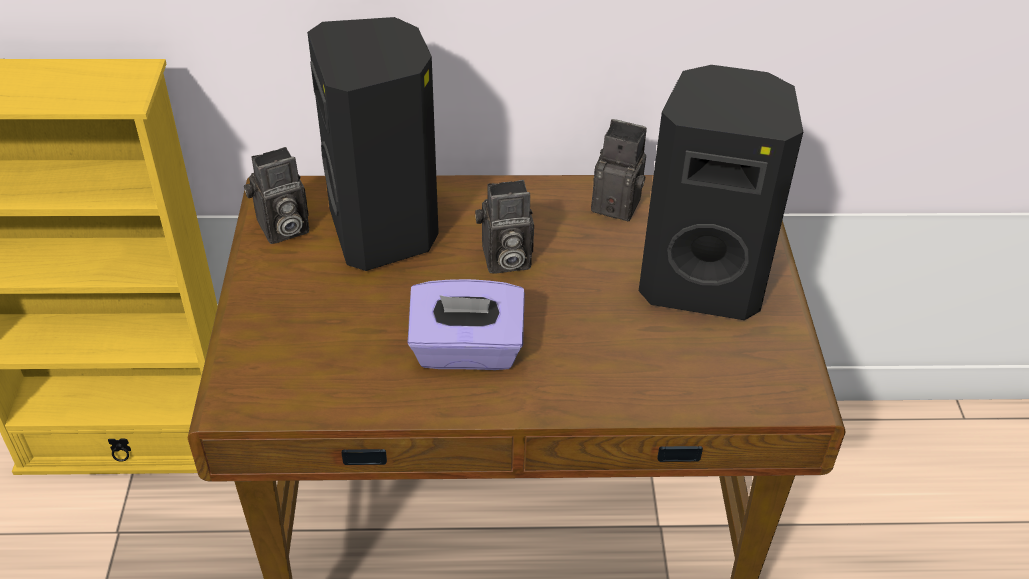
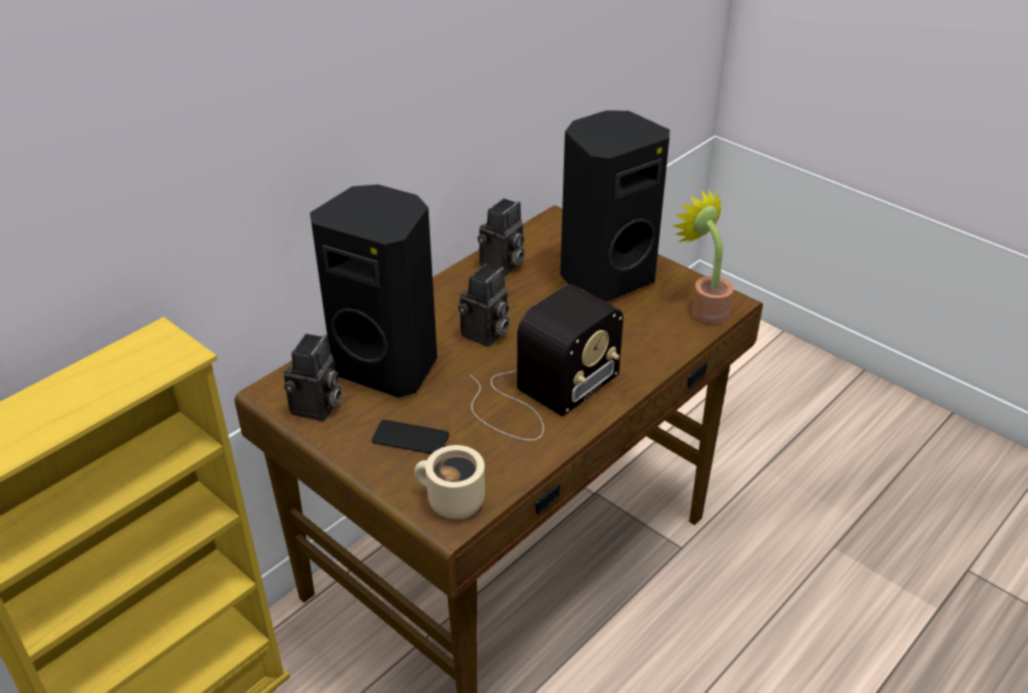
camera: 45 degrees left, 5 degrees down
purple tissue box [408,279,525,370] -> radio [470,284,623,441]
camera [591,119,647,221] -> camera turned 150 degrees clockwise [478,198,525,275]
none -> phone [372,420,449,454]
none -> beige mug [414,445,485,519]
none -> potted plant [672,190,734,326]

